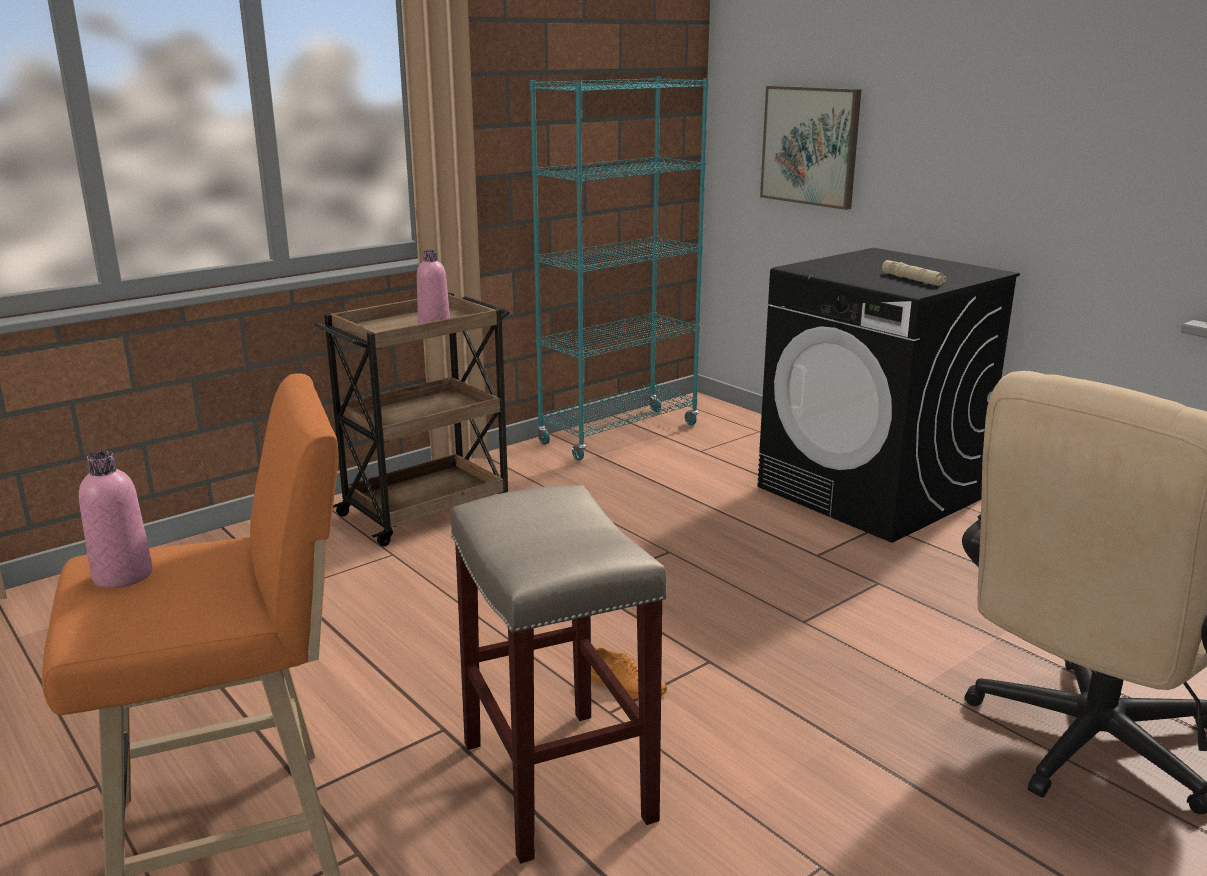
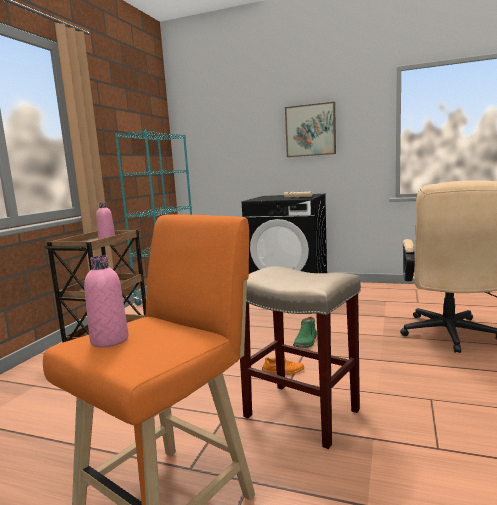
camera: 30 degrees left, 10 degrees down
picture [760,86,861,210] -> picture moved to [285,102,336,157]
none -> green boot [293,317,317,348]

